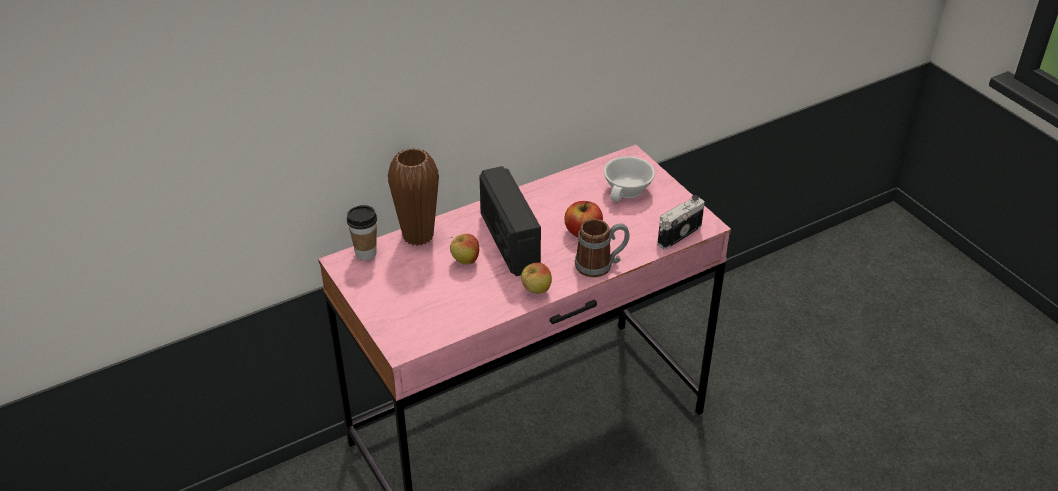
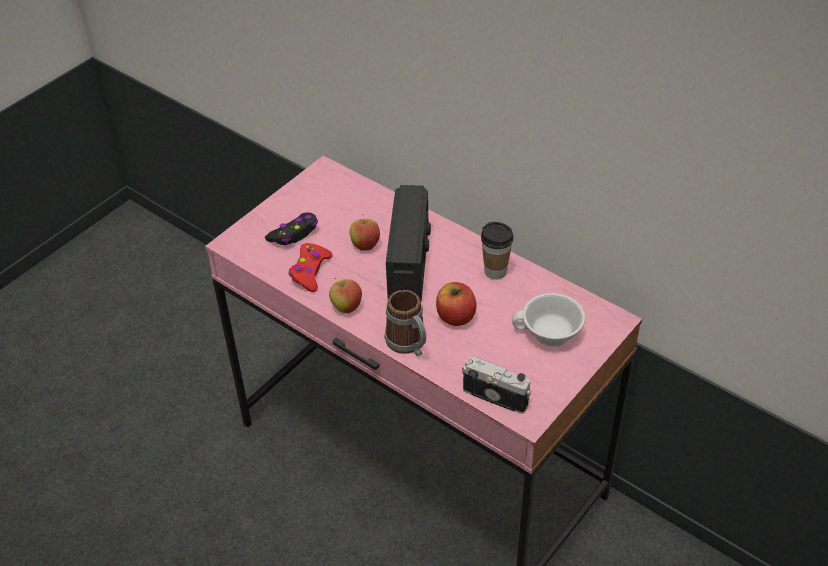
camera: 70 degrees right, 5 degrees up
cup [347,205,377,260] -> cup moved to [481,222,514,280]
brown vase [388,148,439,246] -> none
radio [479,166,541,276] -> radio turned 135 degrees clockwise [386,185,431,302]
none -> black game controller [265,212,318,245]
none -> red game controller [289,243,333,292]

